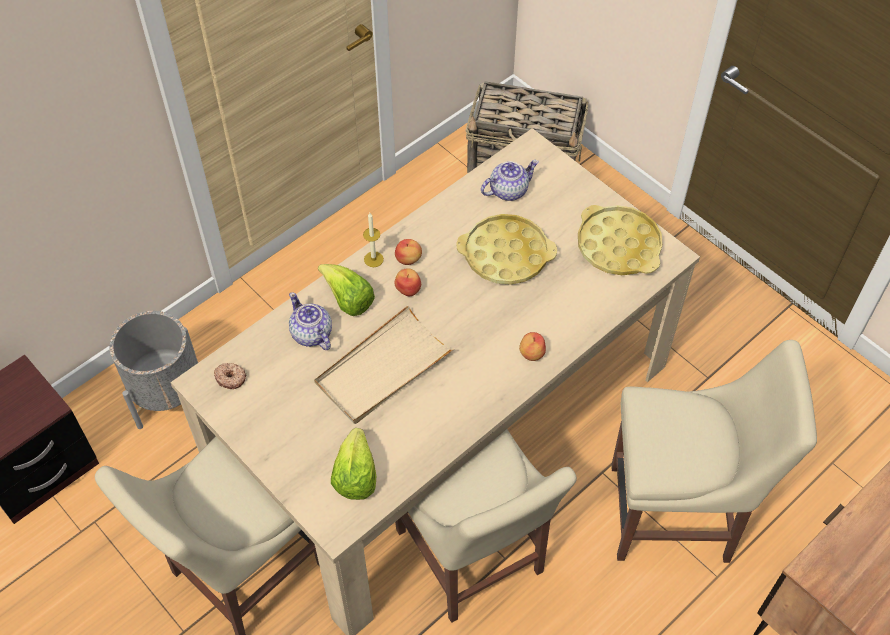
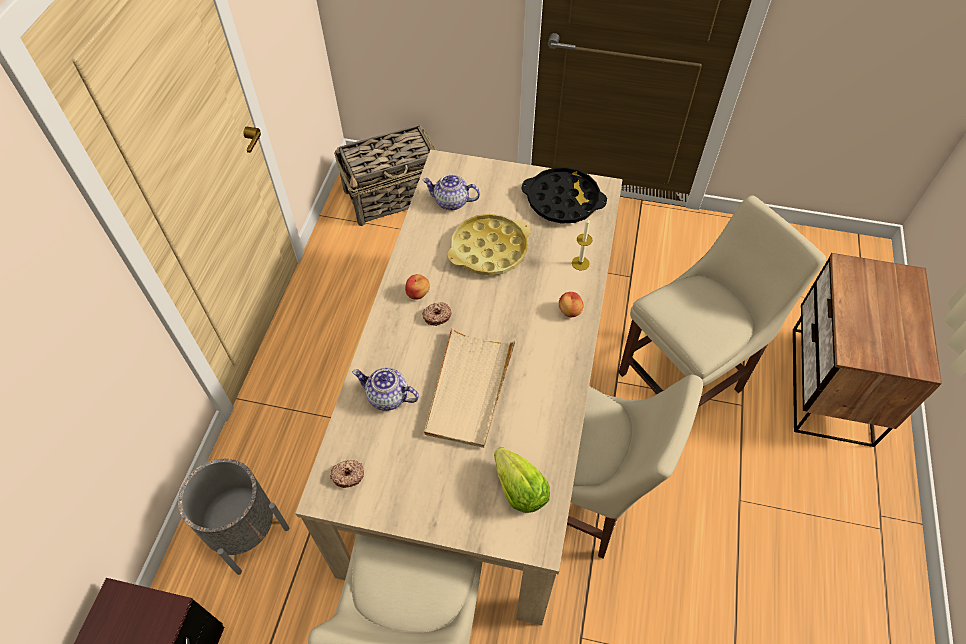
camera: 35 degrees left, 0 degrees up
lettuce [318,264,375,316] -> none
candle [363,213,384,267] -> candle moved to [572,219,593,270]
apple [395,268,421,296] -> donut [422,302,451,326]
teapot [481,160,539,201] -> teapot turned 105 degrees counterclockwise [422,174,480,210]
yellow tray [578,205,663,275] -> black tray [522,167,607,224]

